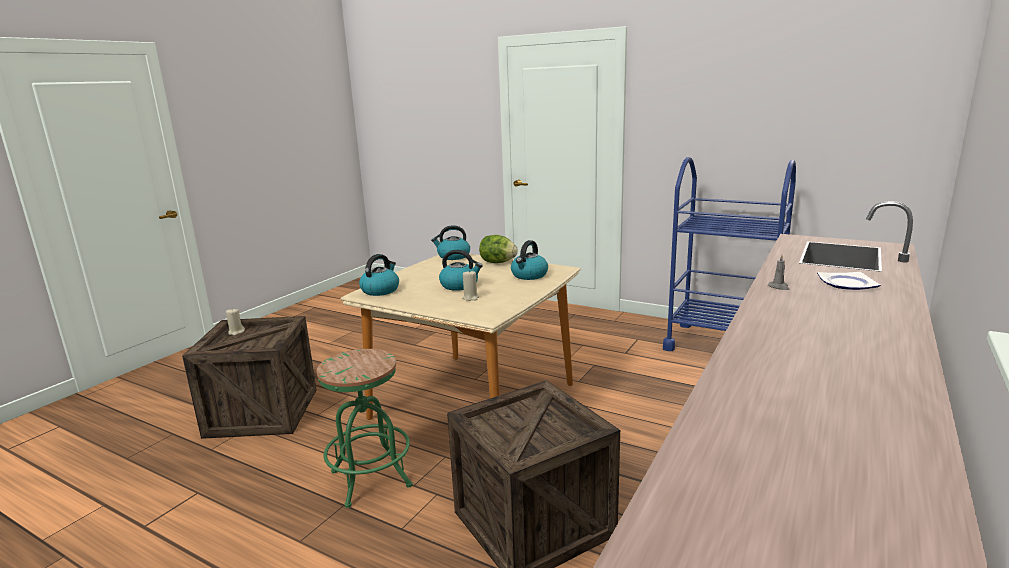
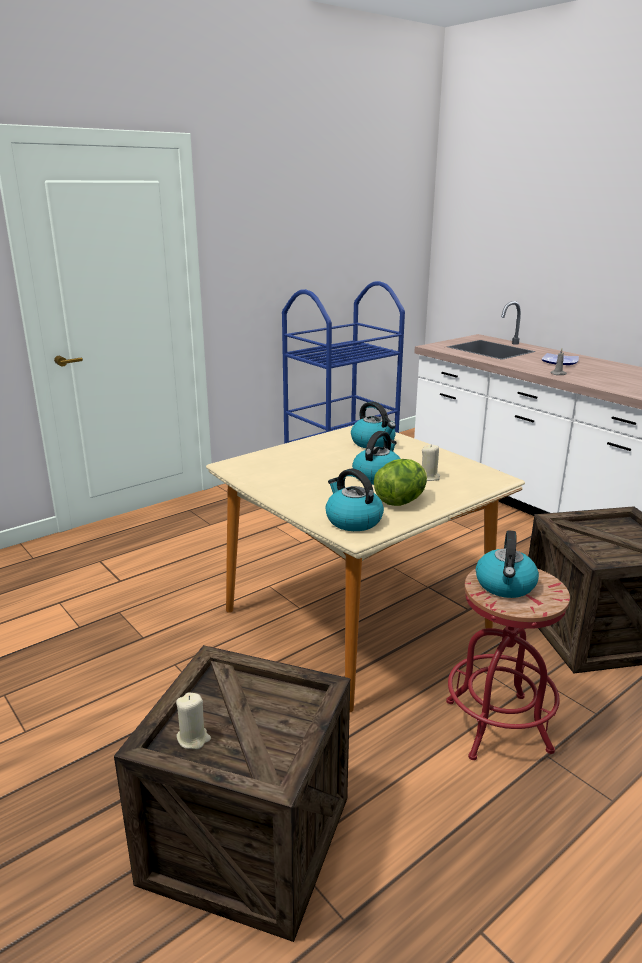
camera: 70 degrees left, 5 degrees up
green stool [316,349,413,508] -> red stool [446,569,570,760]
kettle [431,225,470,260] -> kettle moved to [476,530,539,598]
lettuce [479,235,518,263] -> lettuce moved to [374,459,427,506]

